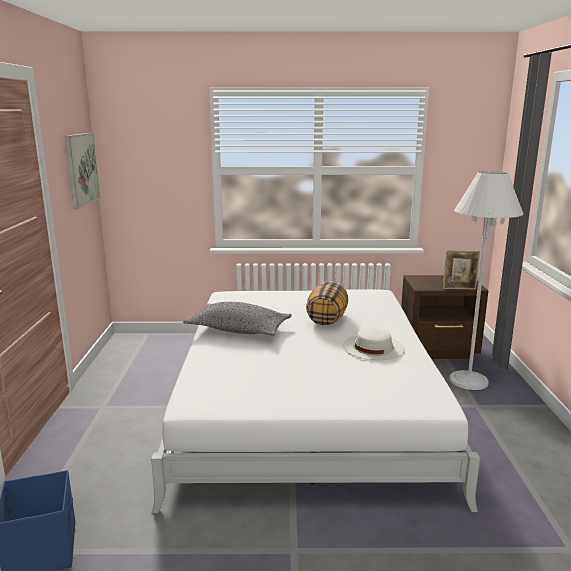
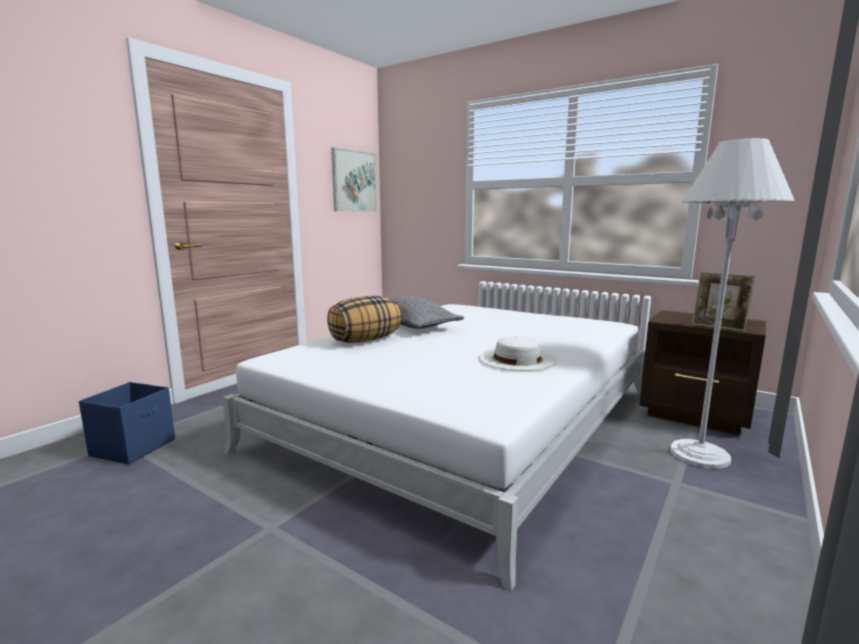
camera: 35 degrees right, 5 degrees down
pillow [306,281,348,325] -> pillow moved to [327,296,402,343]

